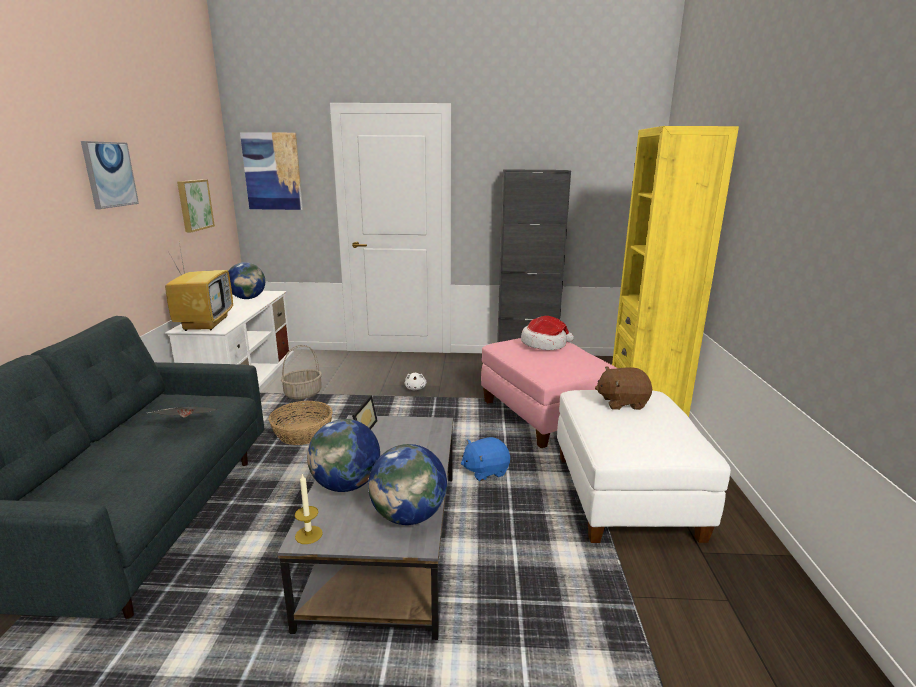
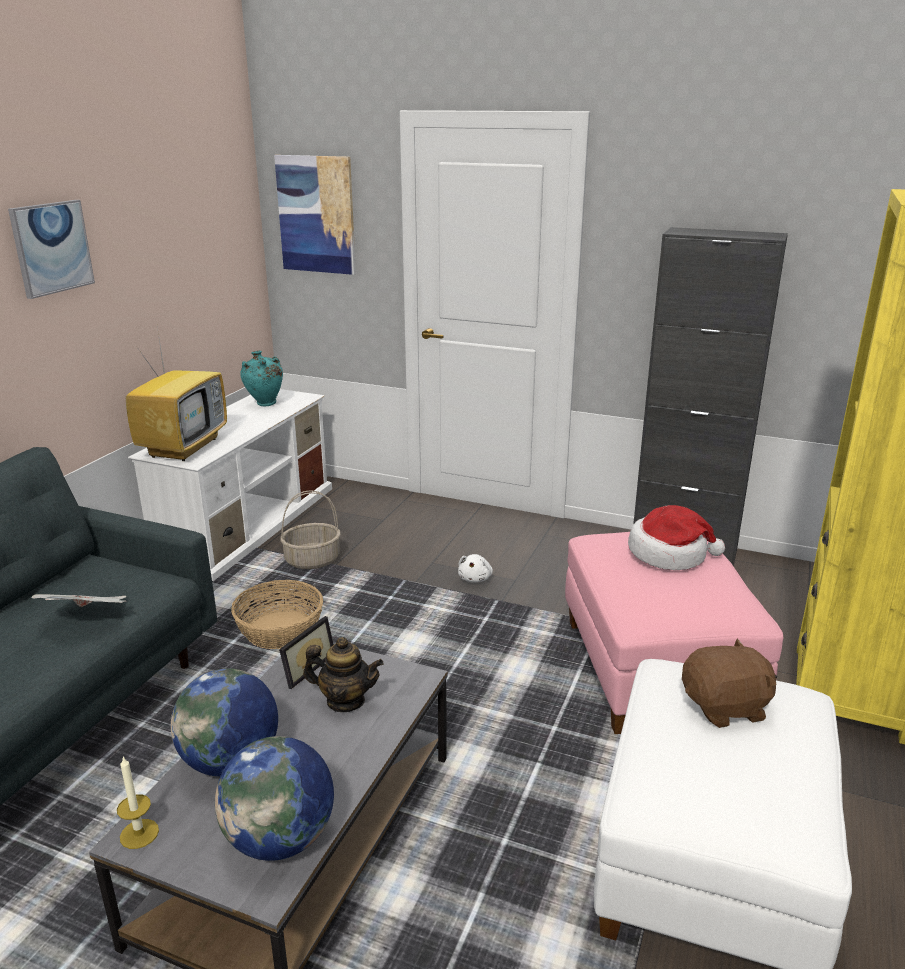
camera: 20 degrees right, 5 degrees up
picture [177,179,215,232] -> none
globe [228,262,265,299] -> turquoise vase [240,351,283,406]
blue plush toy [461,437,510,481] -> none
brown plush toy [595,367,652,410] -> brown plush toy turned 150 degrees clockwise [682,638,777,728]
none -> teapot [303,637,384,712]

